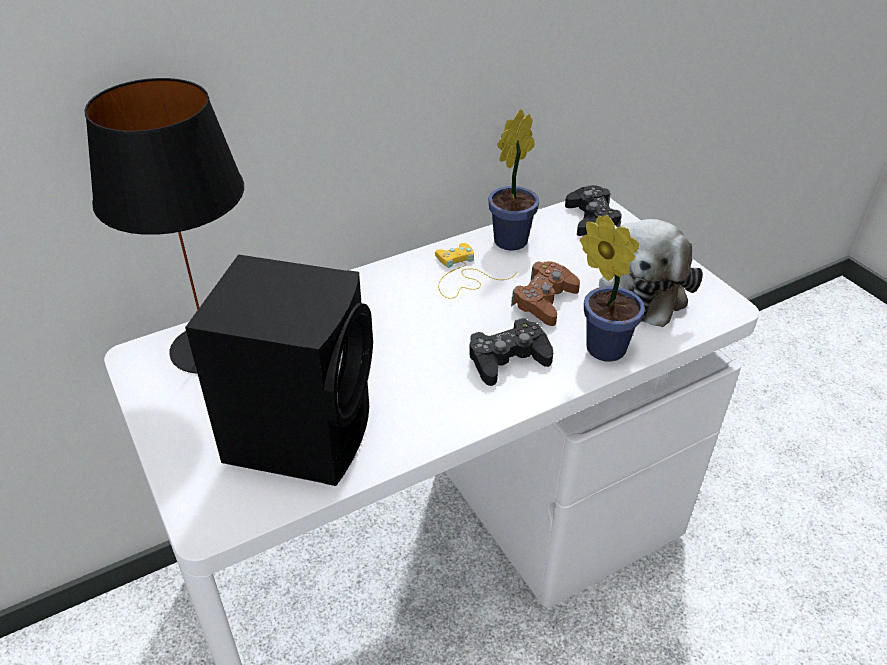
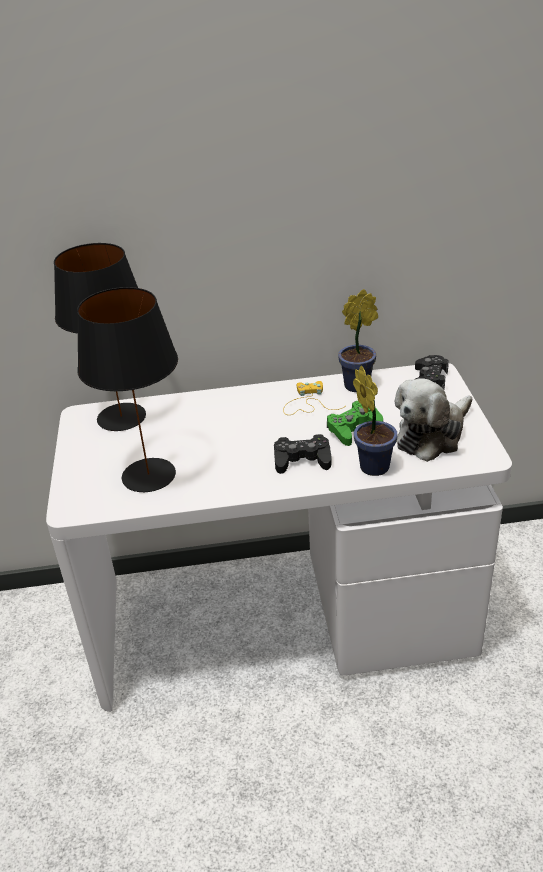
camera: 25 degrees right, 5 degrees down
black speaker [185,254,373,486] -> black table lamp [77,287,178,492]
brown game controller [511,261,580,326] -> green game controller [327,401,383,446]

